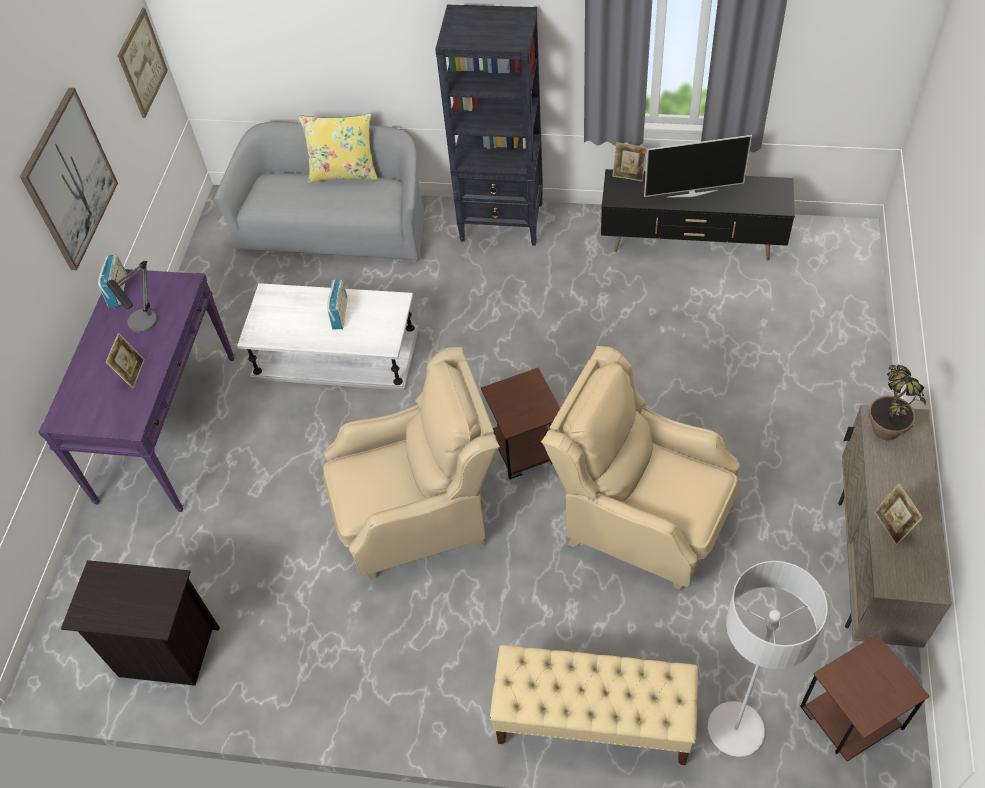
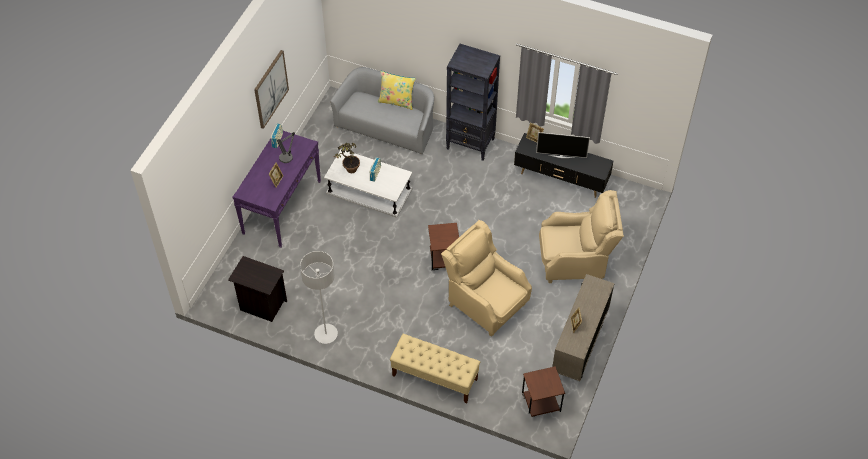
camera: 10 degrees right, 0 degrees up
picture [117,8,168,118] -> none
beige armchair [323,347,500,580] -> beige armchair moved to [539,190,624,283]
grey floor lamp [708,561,828,757] -> grey floor lamp moved to [300,251,338,344]
potted plant [868,365,926,440] -> potted plant moved to [334,143,360,173]

